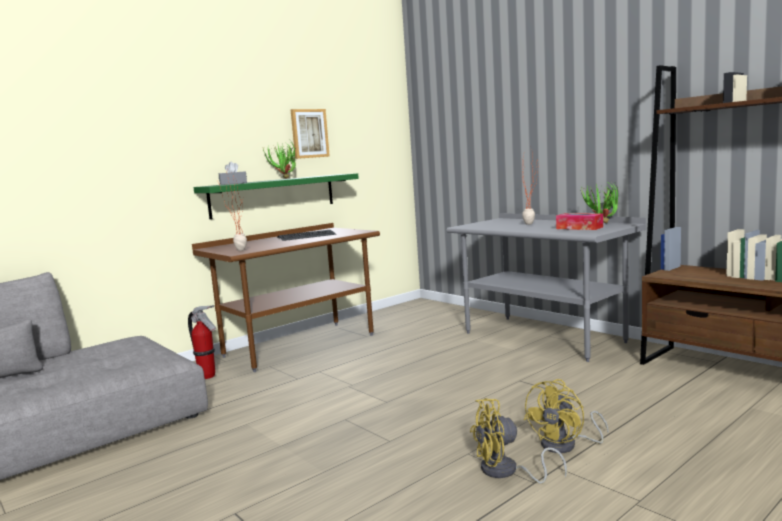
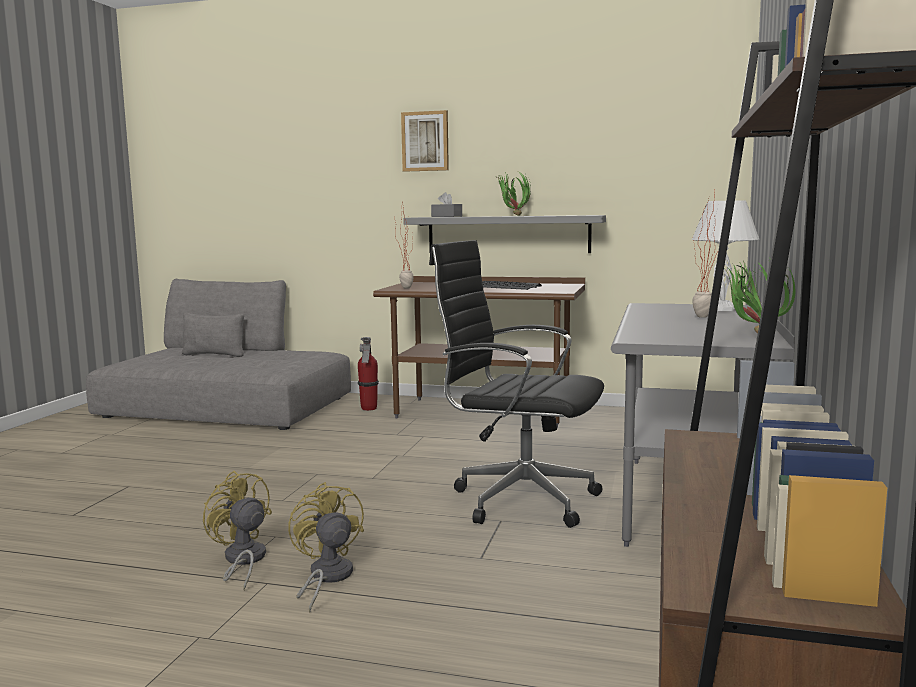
camera: 55 degrees right, 0 degrees up
green shelf [194,173,359,219] -> grey shelf [403,215,606,253]
picture [291,109,330,159] -> picture moved to [401,110,449,172]
yellow fan [524,379,609,453] -> yellow fan turned 60 degrees clockwise [288,482,364,612]
tissue box [556,213,603,230] -> none
none -> black office chair [429,240,604,528]
none -> white table lamp [692,200,759,311]

